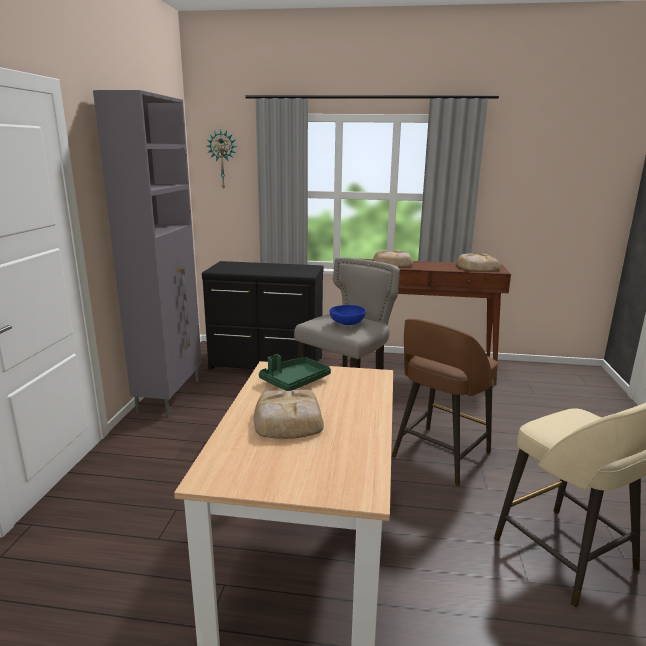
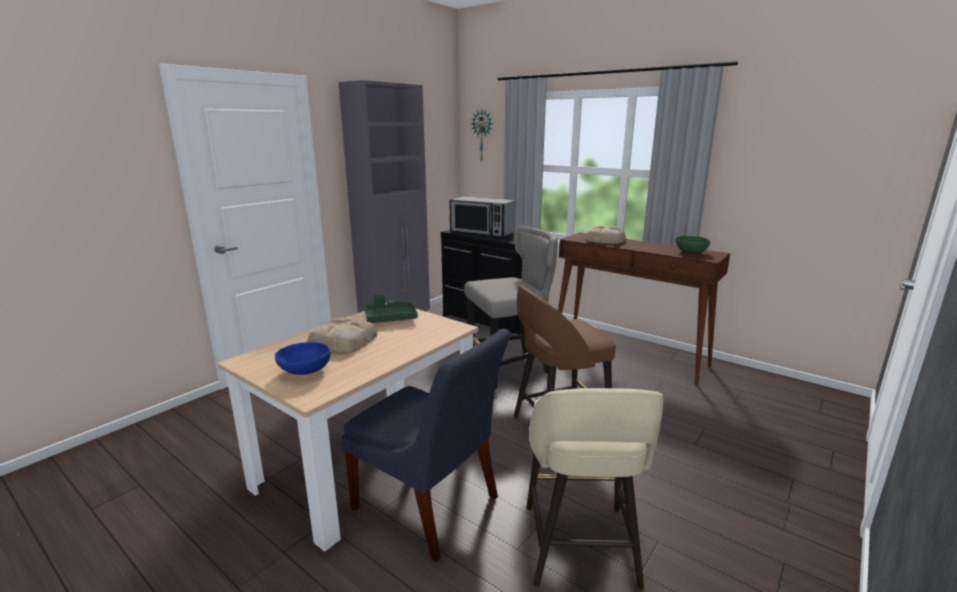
camera: 30 degrees right, 0 degrees up
blue bowl [330,305,366,325] -> blue bowl moved to [275,342,330,375]
bread [457,254,500,271] -> green bowl [676,236,710,254]
none -> blue chair [341,329,511,562]
none -> microwave [449,196,516,237]

